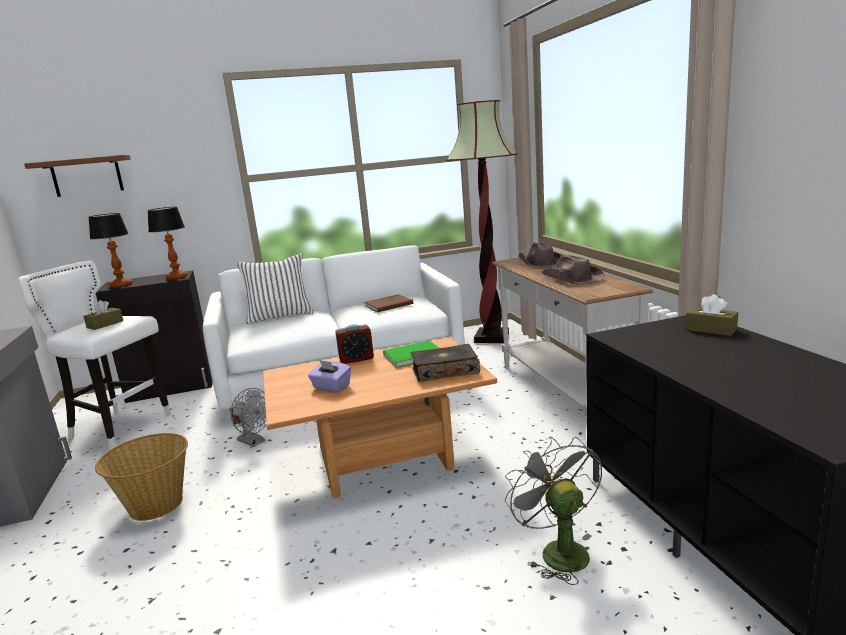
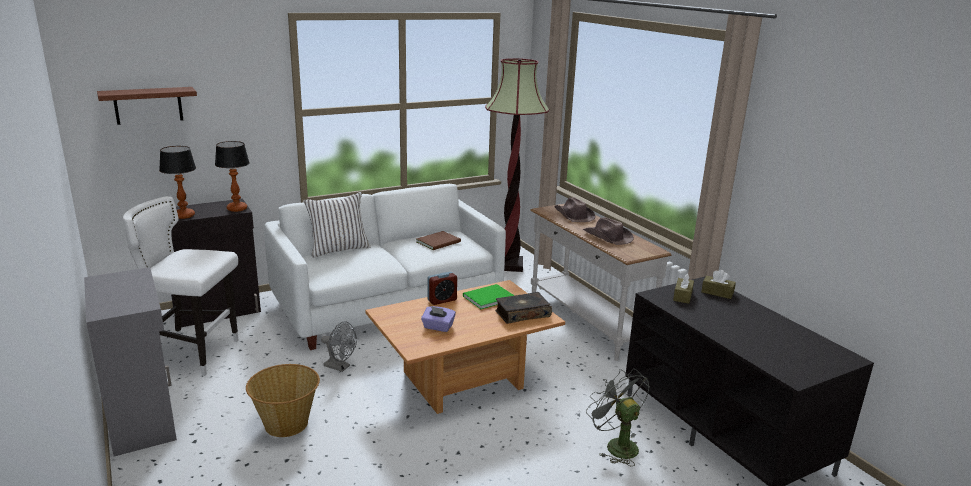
camera: 15 degrees left, 5 degrees up
brown tissue box [83,300,123,330] -> brown tissue box moved to [673,273,694,304]

